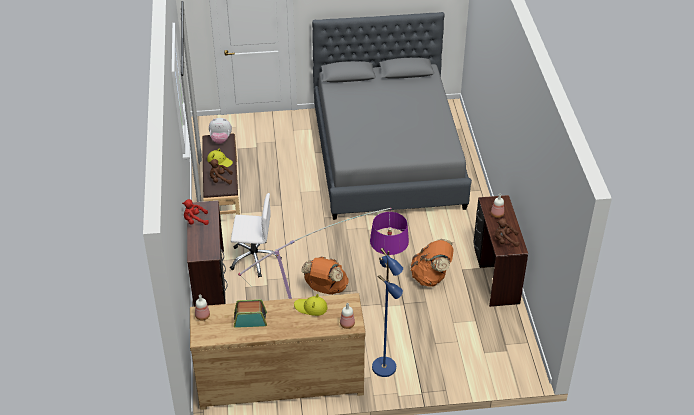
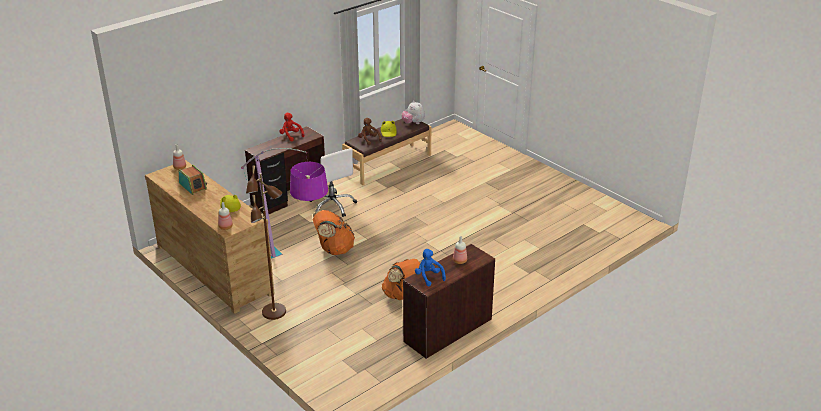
camera: 55 degrees right, 10 degrees down
grey bed [312,12,472,220] -> none
blue floor lamp [372,248,403,377] -> brown floor lamp [246,165,286,320]
brown plush toy [495,218,519,247] -> blue plush toy [415,249,446,286]

